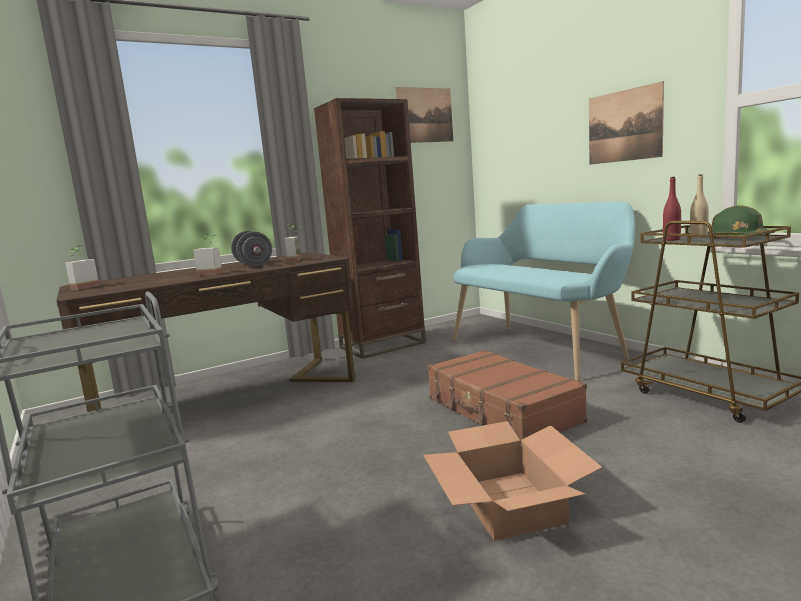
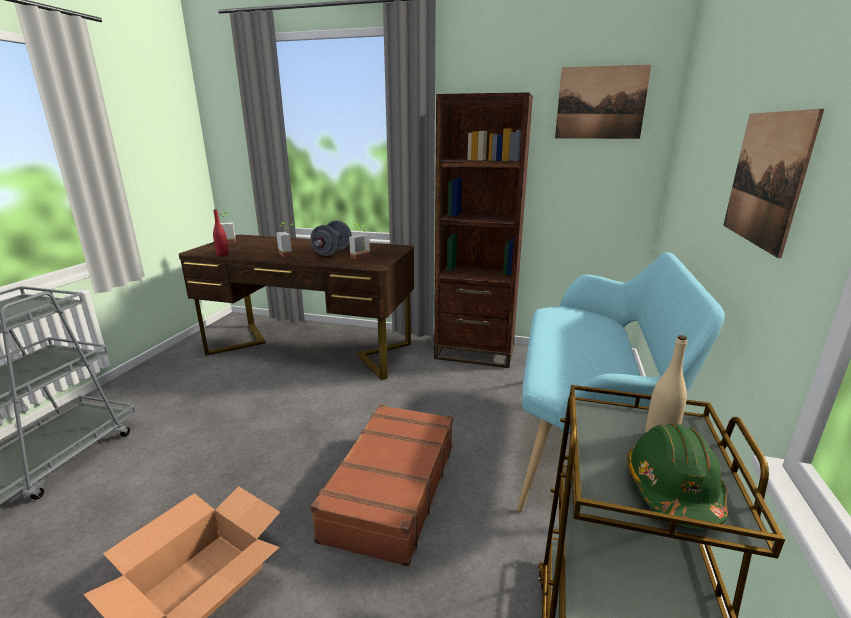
camera: 45 degrees right, 10 degrees up
red bottle [663,177,681,241] -> red bottle moved to [213,209,229,256]

